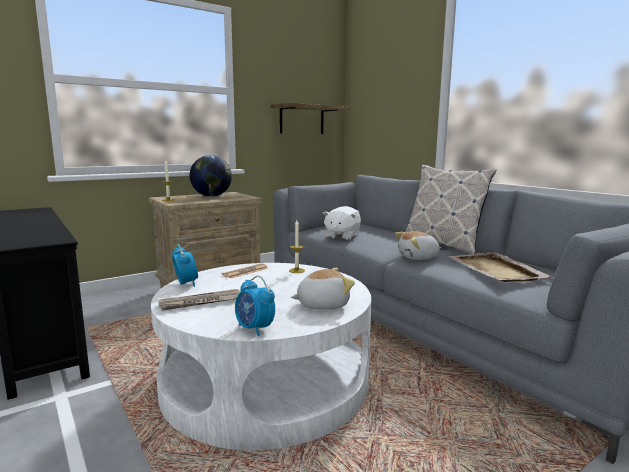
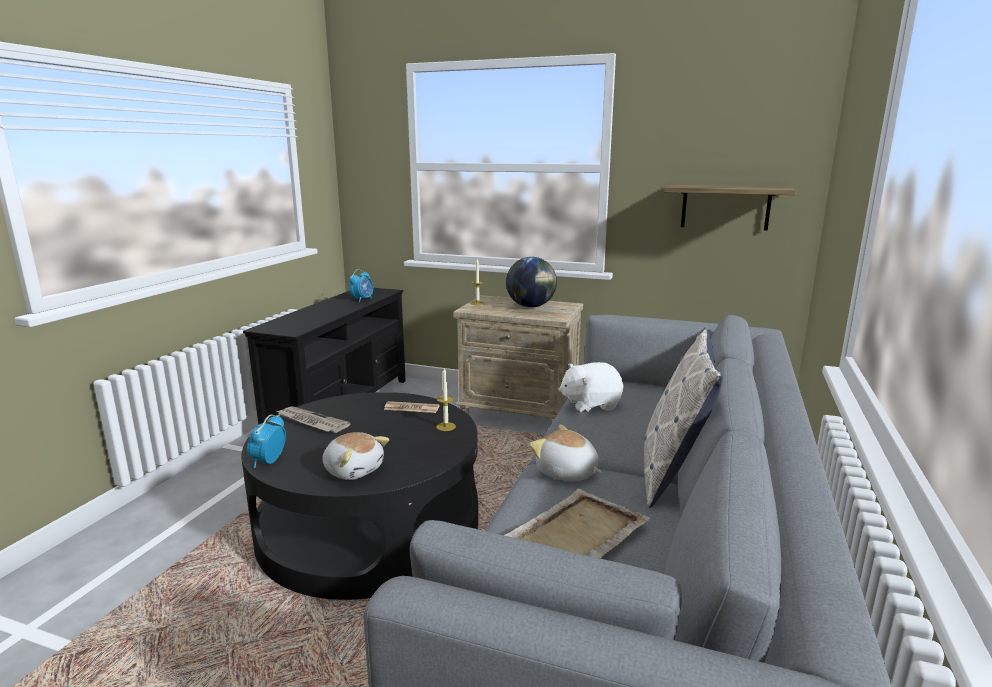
camera: 55 degrees right, 5 degrees up
white coffee table [151,263,372,450] -> black coffee table [241,392,478,600]
alarm clock [172,244,198,287] -> alarm clock moved to [349,269,373,302]

